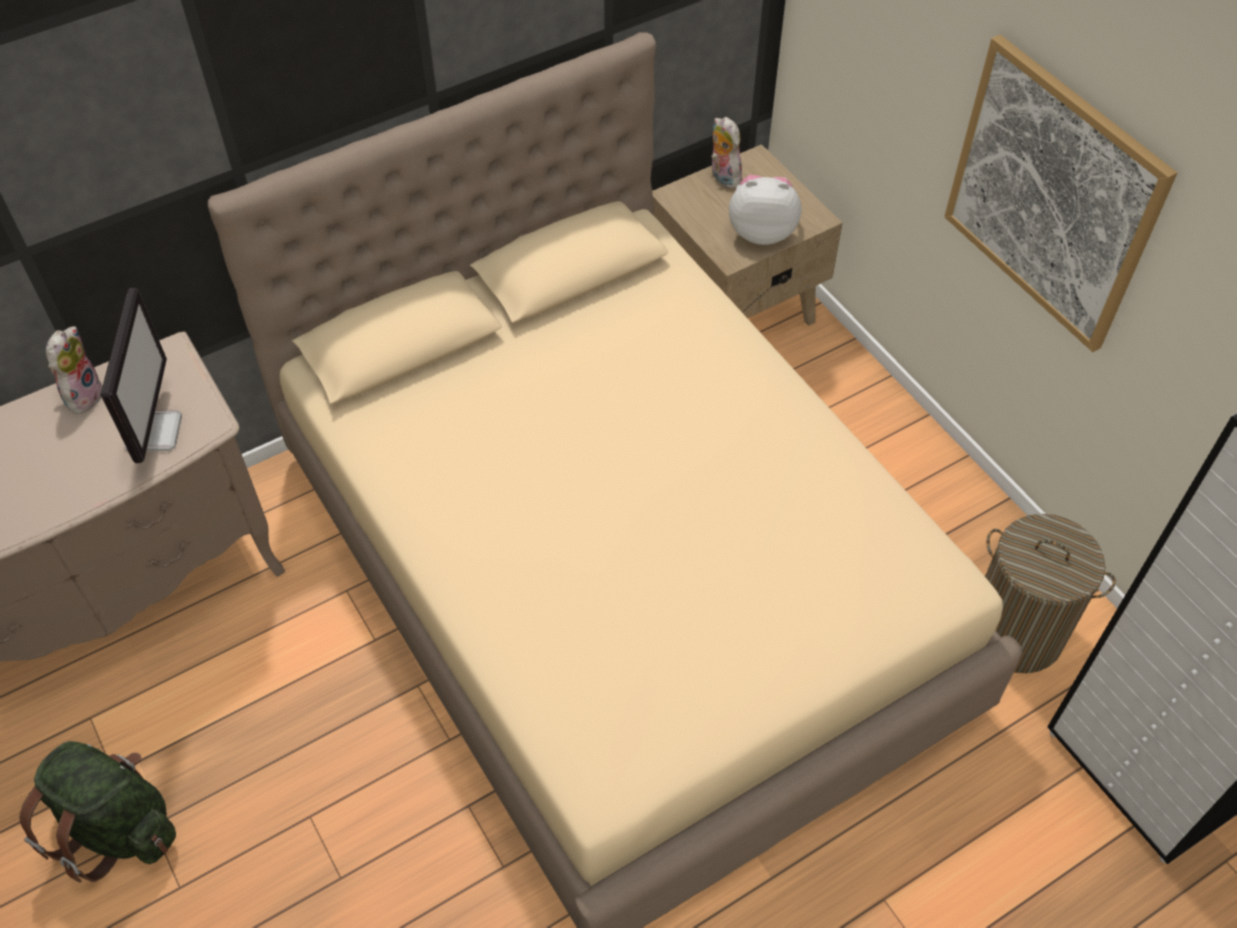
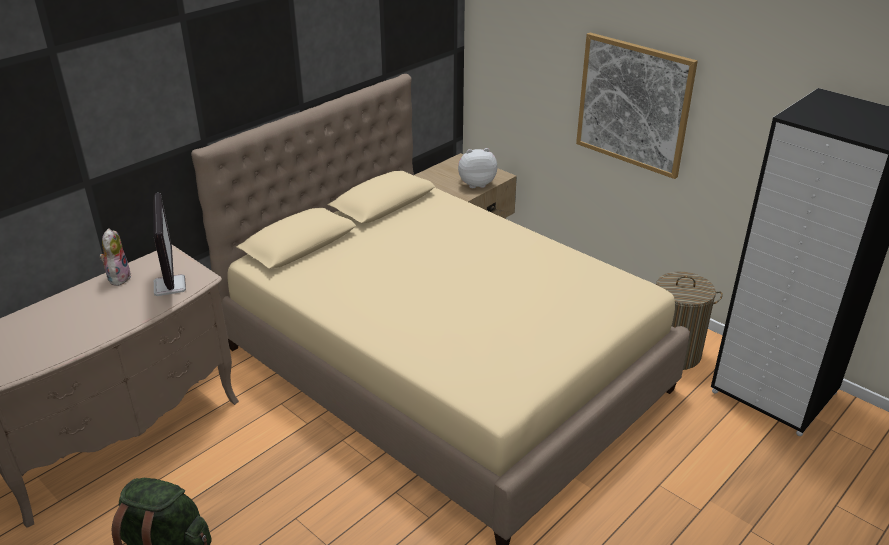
camera: 15 degrees left, 20 degrees down
plush toy [711,117,742,188] -> none

